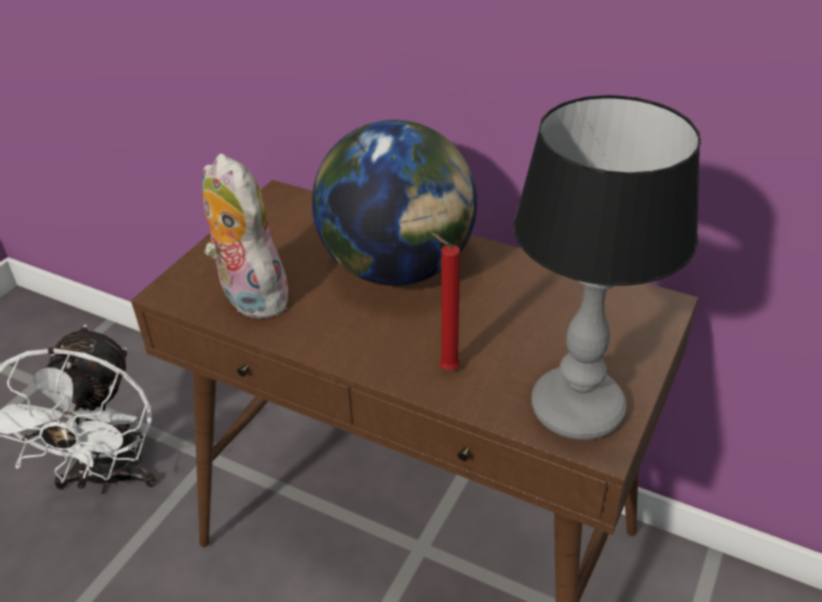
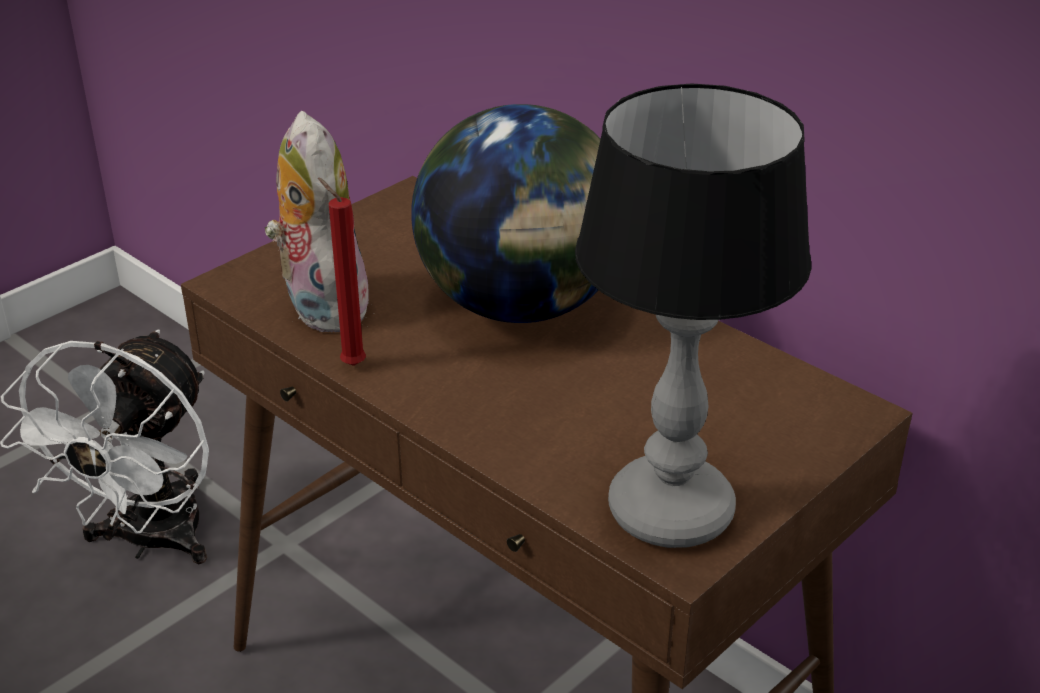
camera: 15 degrees right, 5 degrees down
red candle [431,233,460,370] -> red candle moved to [318,177,366,366]

